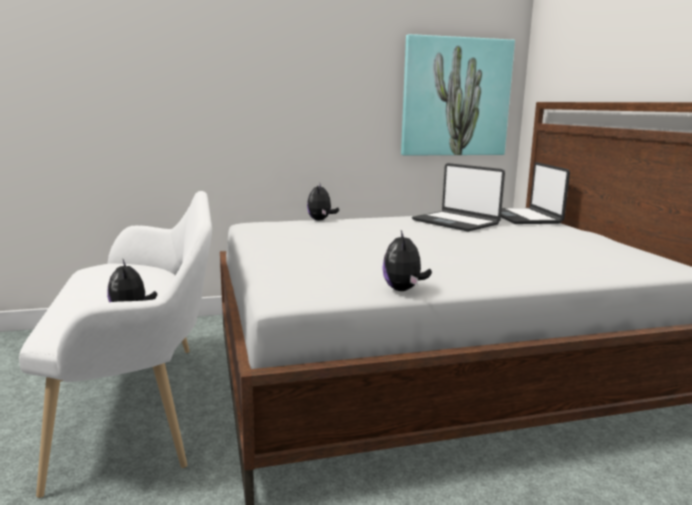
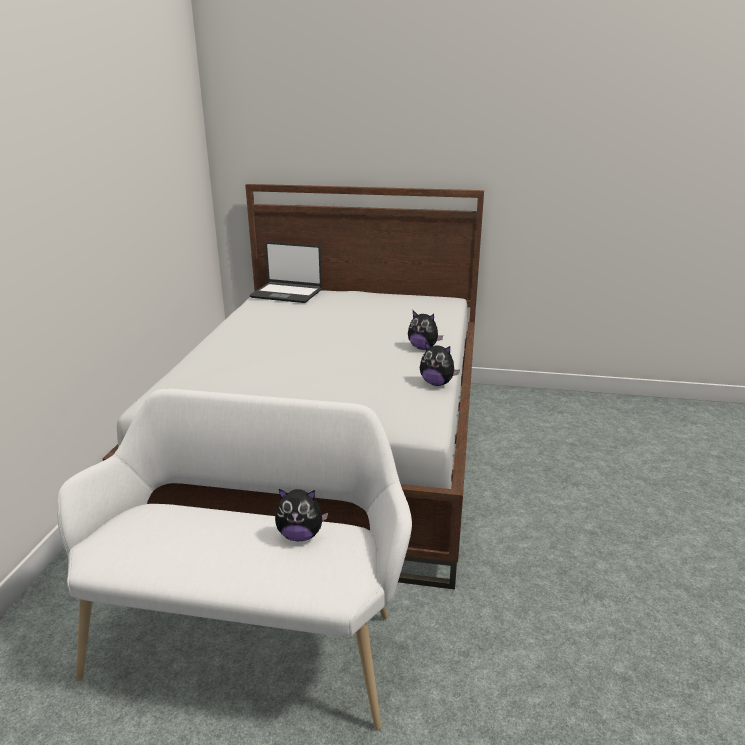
camera: 65 degrees left, 10 degrees up
plush toy [307,184,339,220] -> plush toy moved to [408,311,443,350]
picture [401,34,515,156] -> none
laptop [412,163,505,232] -> none

